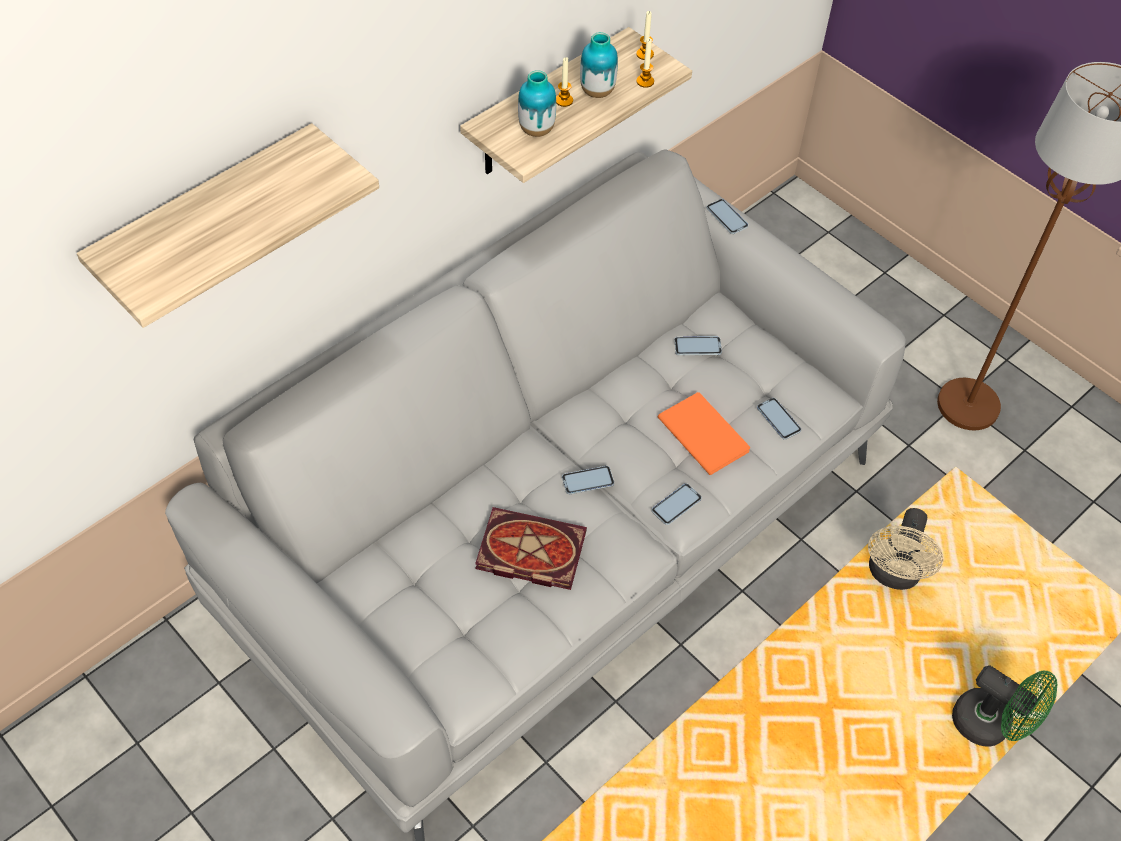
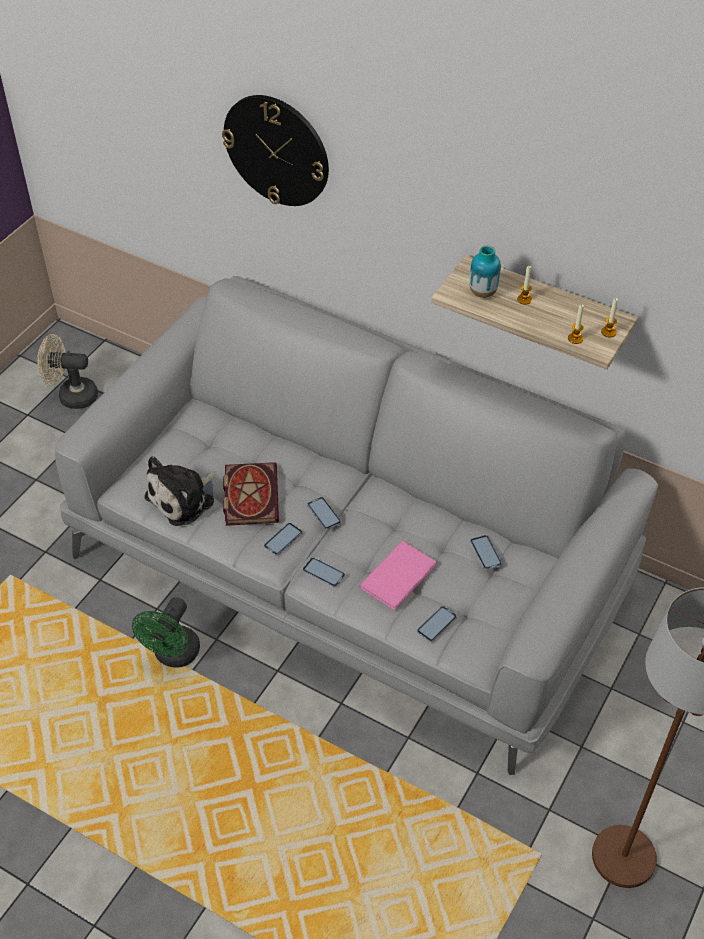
camera: 75 degrees right, 5 degrees down
shelf [77,123,379,328] -> wall clock [222,95,329,206]
vase [580,32,618,98] -> none
orange book [657,392,750,475] -> pink book [359,541,436,610]
phone [706,199,748,234] -> phone moved to [264,523,302,556]
beige fan [868,508,943,590] -> beige fan moved to [37,334,98,409]
green fan [952,665,1057,747] -> green fan moved to [132,597,200,668]
none -> plush toy [144,456,215,526]

